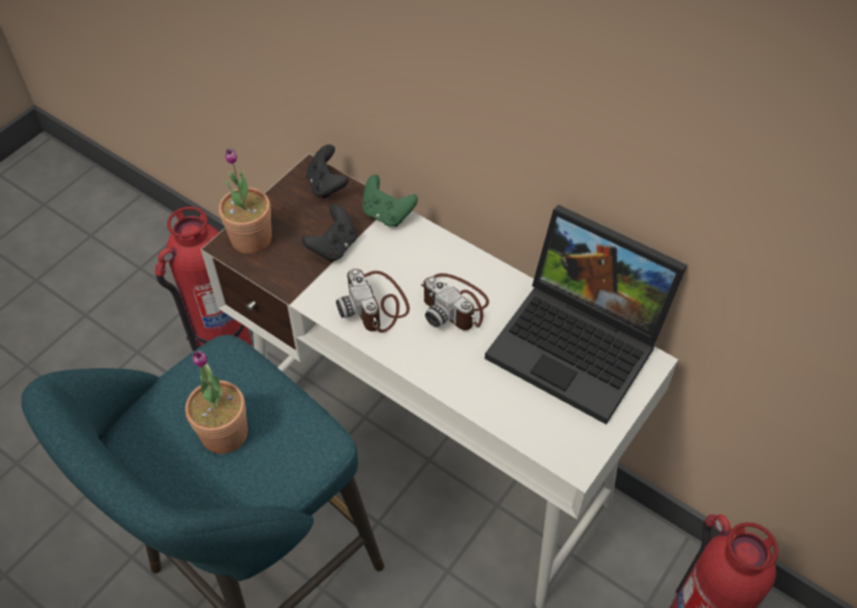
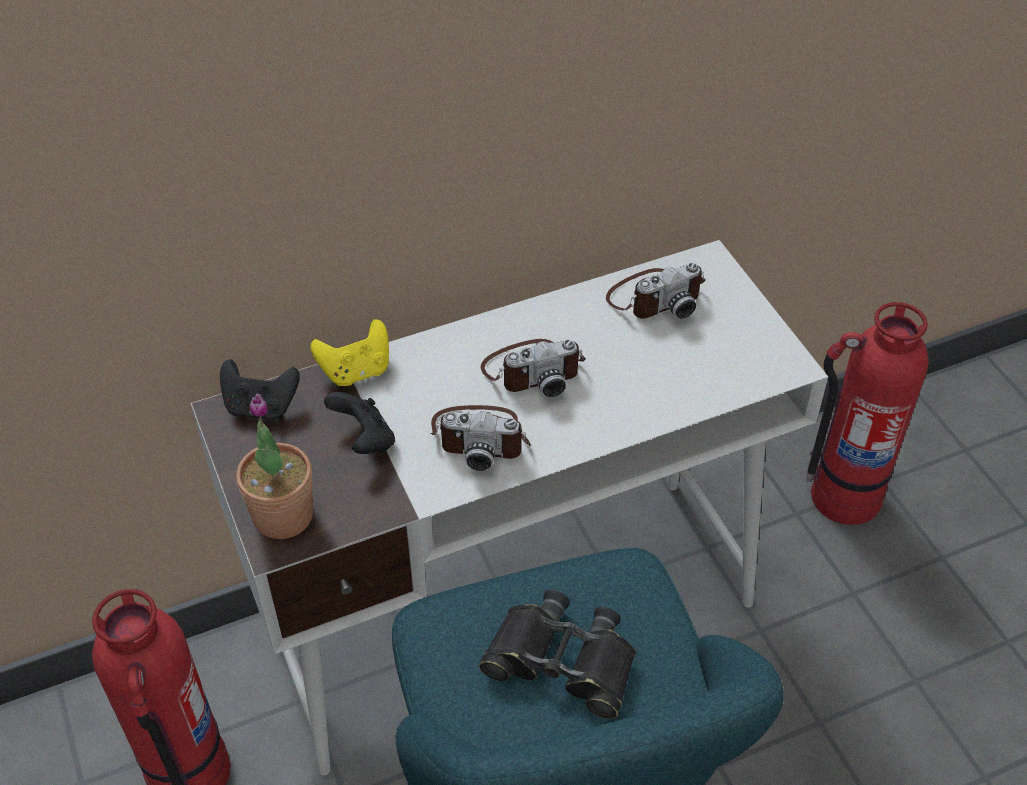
camera: 60 degrees left, 5 degrees down
potted plant [185,350,248,454] -> black binoculars [479,590,636,719]
green game controller [362,175,418,227] -> yellow game controller [310,319,389,386]
laptop [485,205,687,424] -> camera [606,263,705,319]

